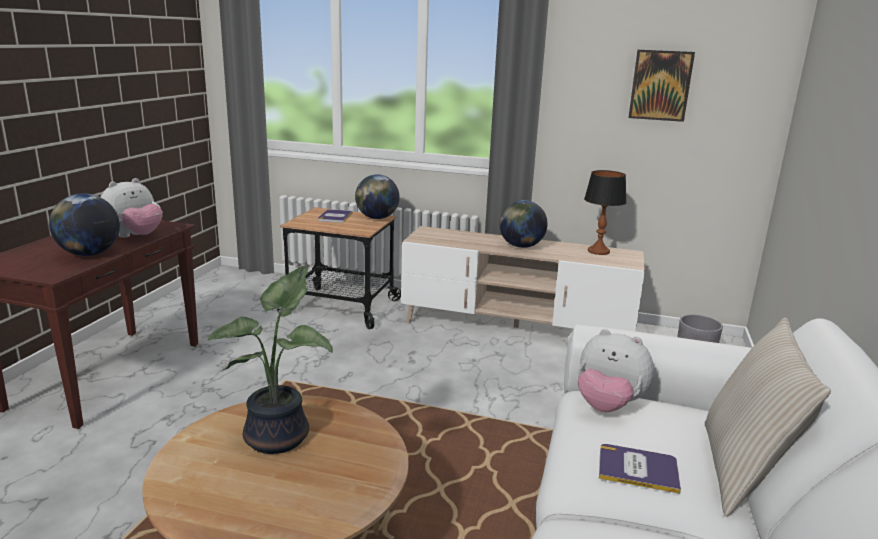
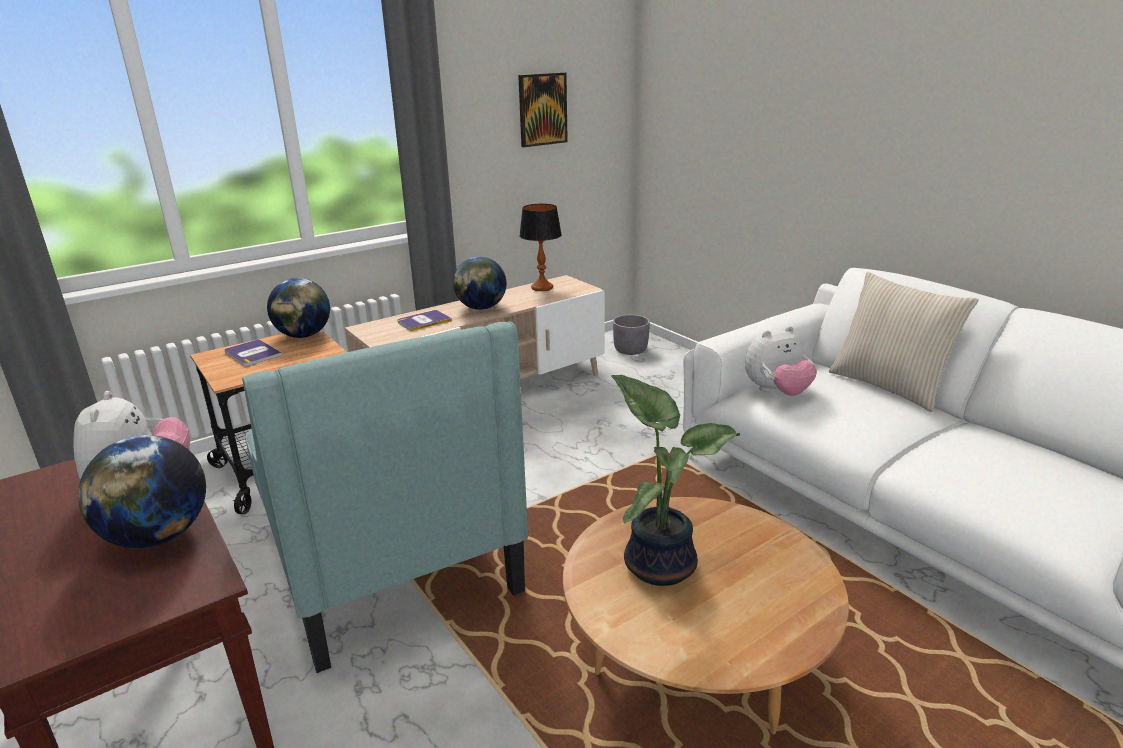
camera: 50 degrees left, 5 degrees up
book [599,444,681,494] -> book moved to [397,310,452,331]
none -> turquoise armchair [242,321,528,673]

